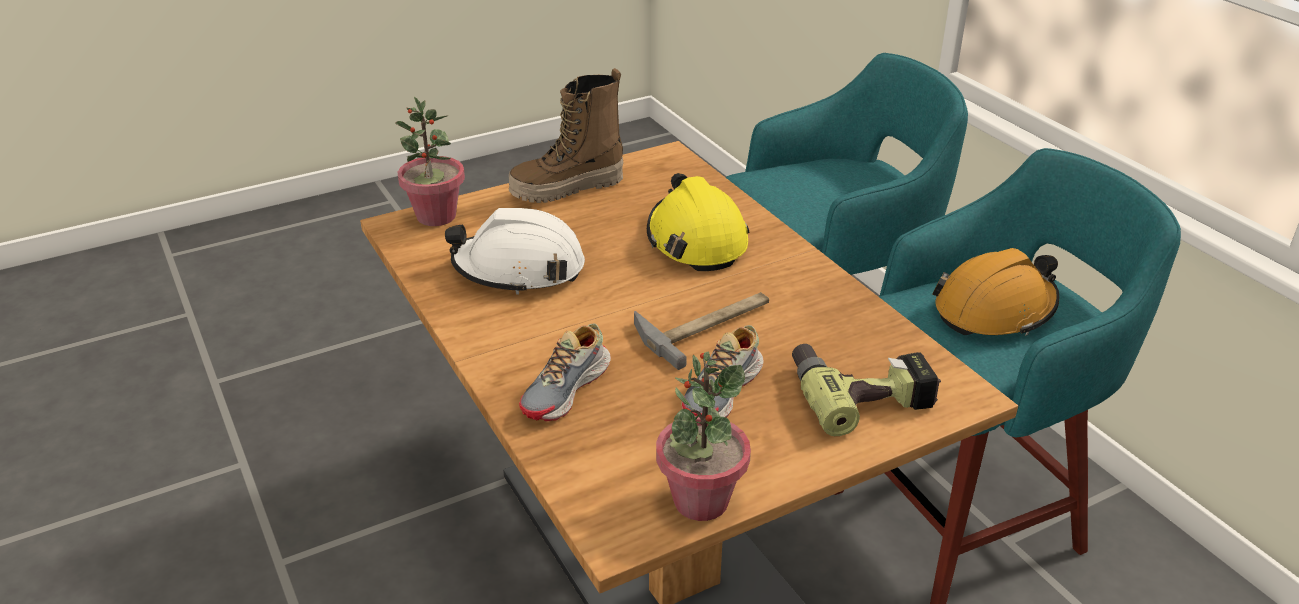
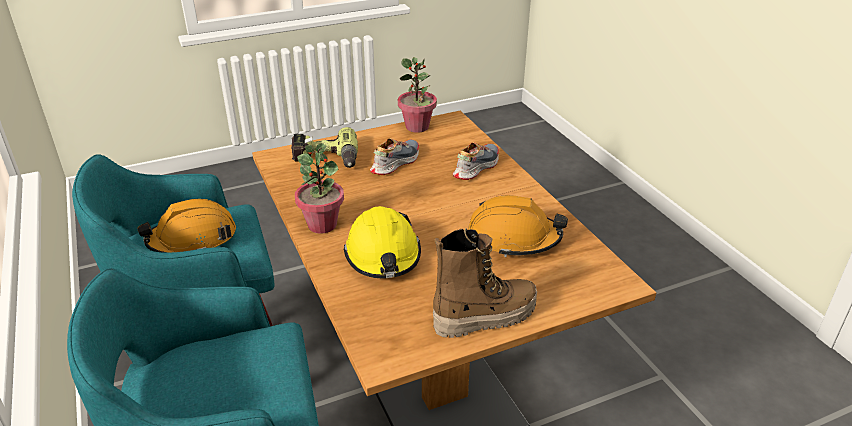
camera: 175 degrees left, 0 degrees up
potted plant [395,97,465,226] -> potted plant moved to [295,143,344,234]
white hard hat [445,208,585,295] -> orange hard hat [468,195,568,257]
hammer [634,292,769,370] -> none

